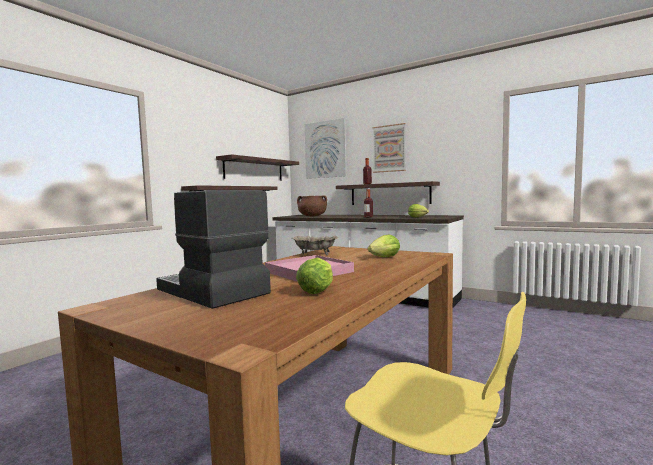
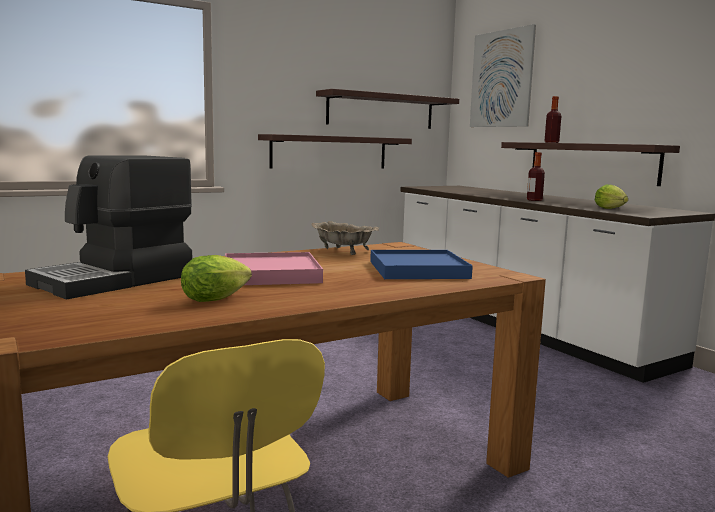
camera: 25 degrees right, 5 degrees up
coffee machine [156,190,271,309] -> coffee machine turned 120 degrees counterclockwise [25,156,192,299]
brown cooking pot [297,195,327,216] -> none
lettuce [368,235,400,257] -> blue tray [370,250,473,279]
picture [372,123,406,173] -> none

